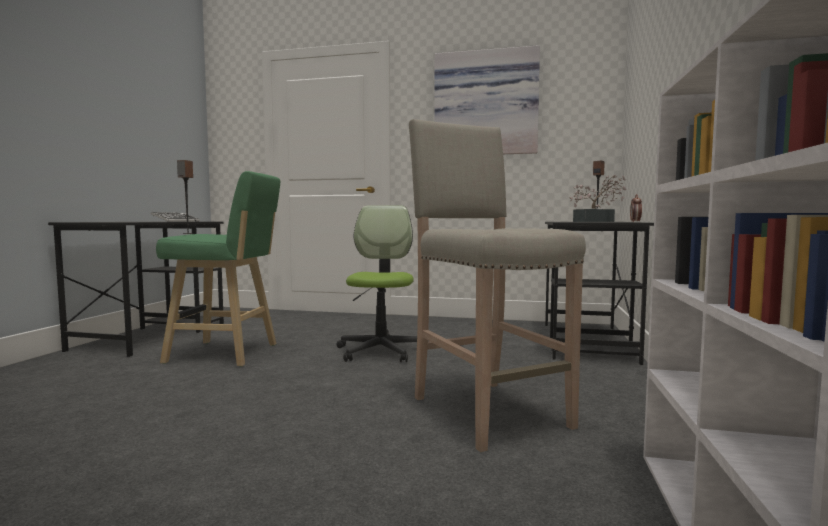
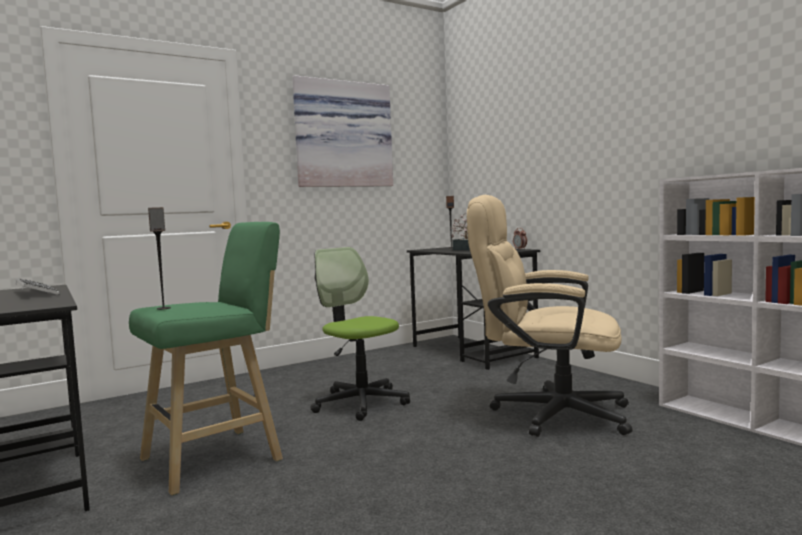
camera: 45 degrees left, 0 degrees up
beige stool [409,119,586,452] -> beige office chair [467,195,632,437]

